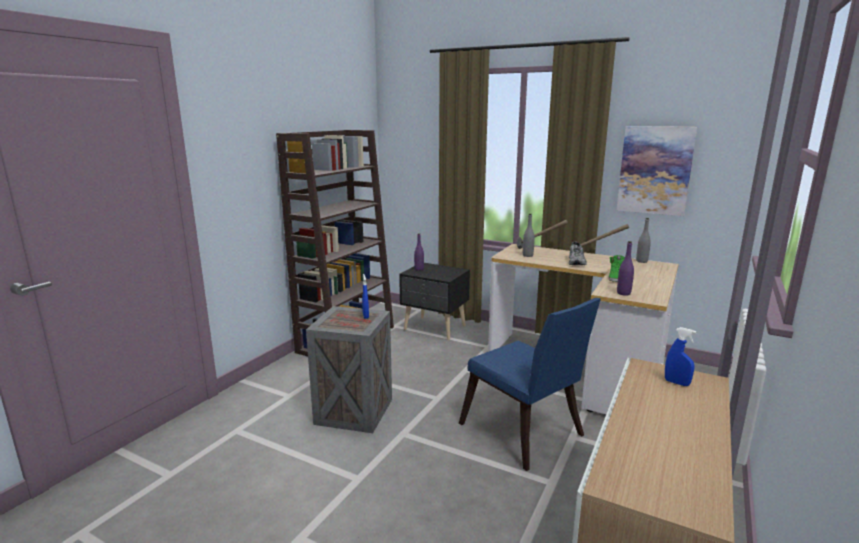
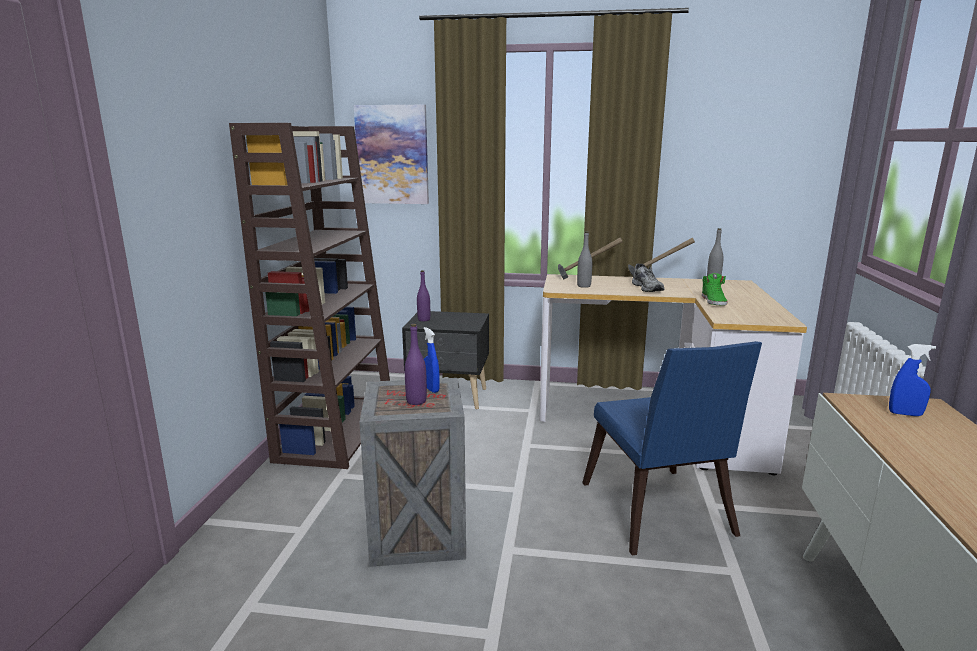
camera: 20 degrees left, 0 degrees up
blue chair [459,298,601,471] -> blue chair turned 45 degrees clockwise [582,341,762,556]
picture [616,126,697,216] -> picture moved to [354,105,429,204]
purple bottle [617,241,634,296] -> purple bottle moved to [405,324,427,405]

